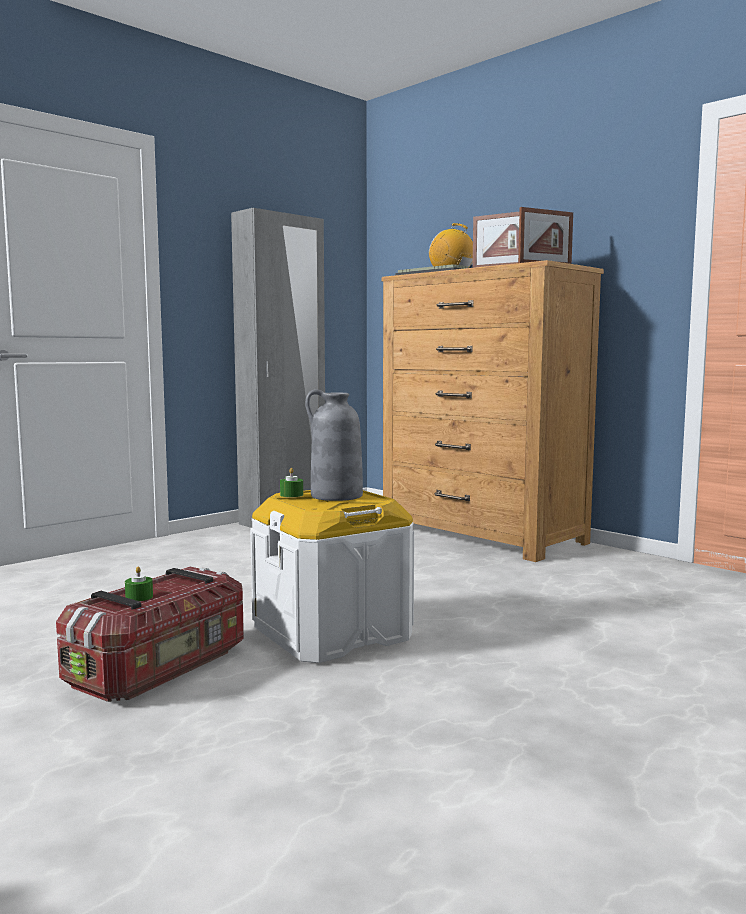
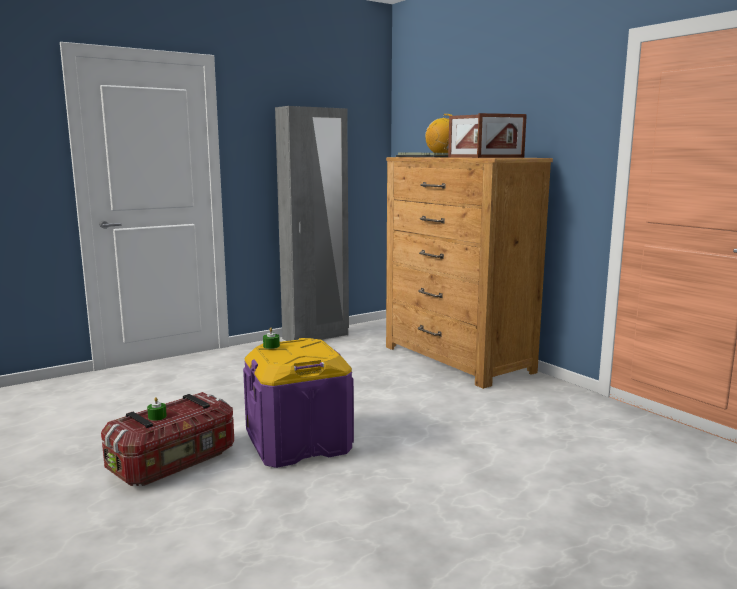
camera: 10 degrees right, 5 degrees up
white storage box [250,490,414,663] -> purple storage box [243,338,354,468]
grey vase [305,389,363,501] -> none

